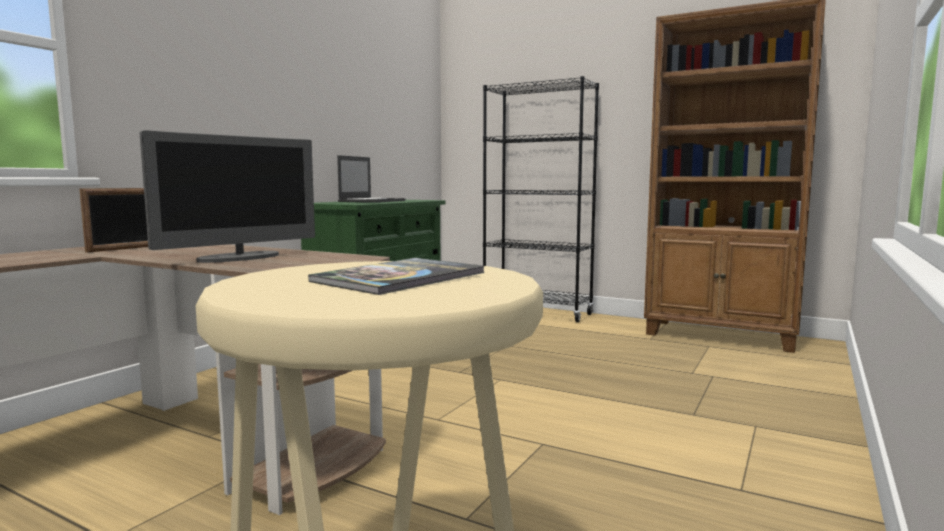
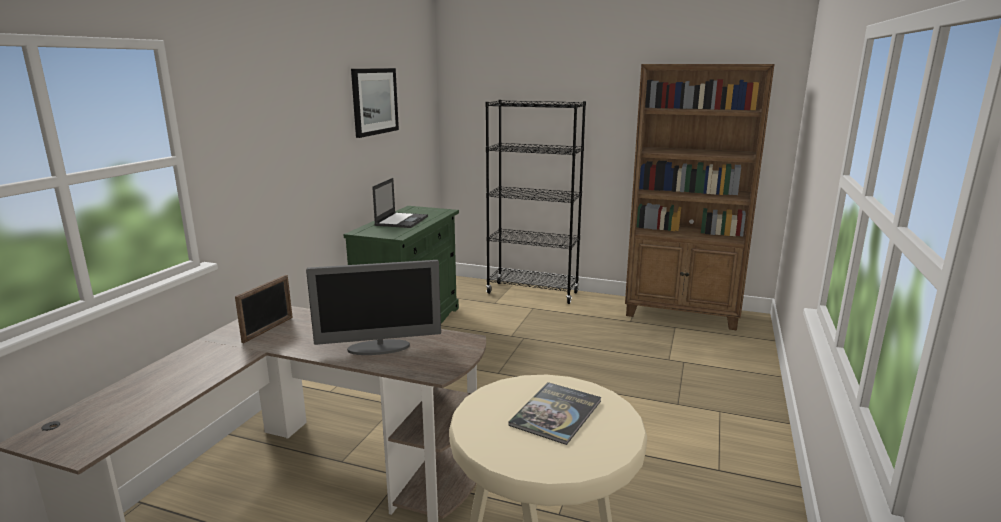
camera: 10 degrees left, 10 degrees up
monitor [140,130,315,263] -> monitor turned 45 degrees clockwise [306,260,441,355]
none -> picture [351,68,399,138]

